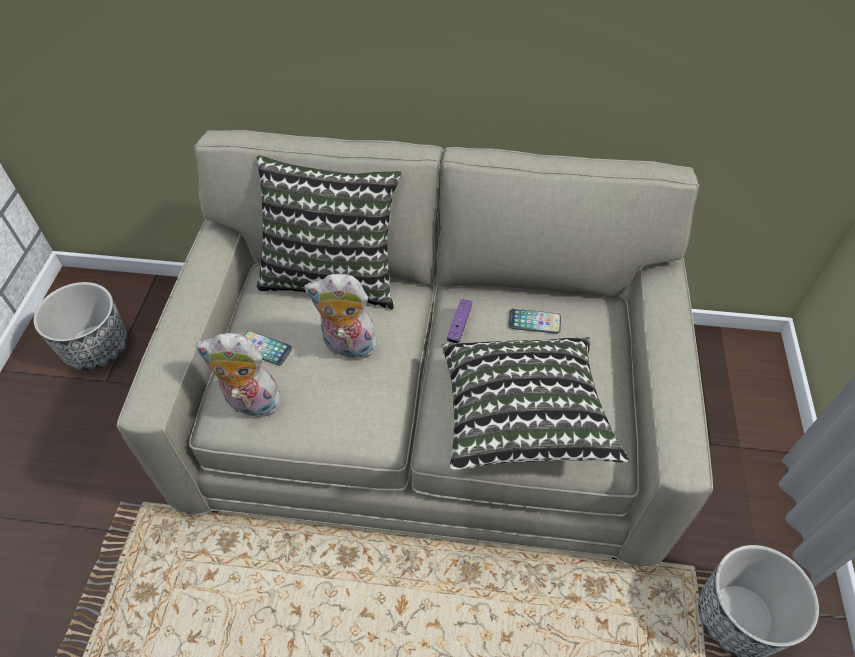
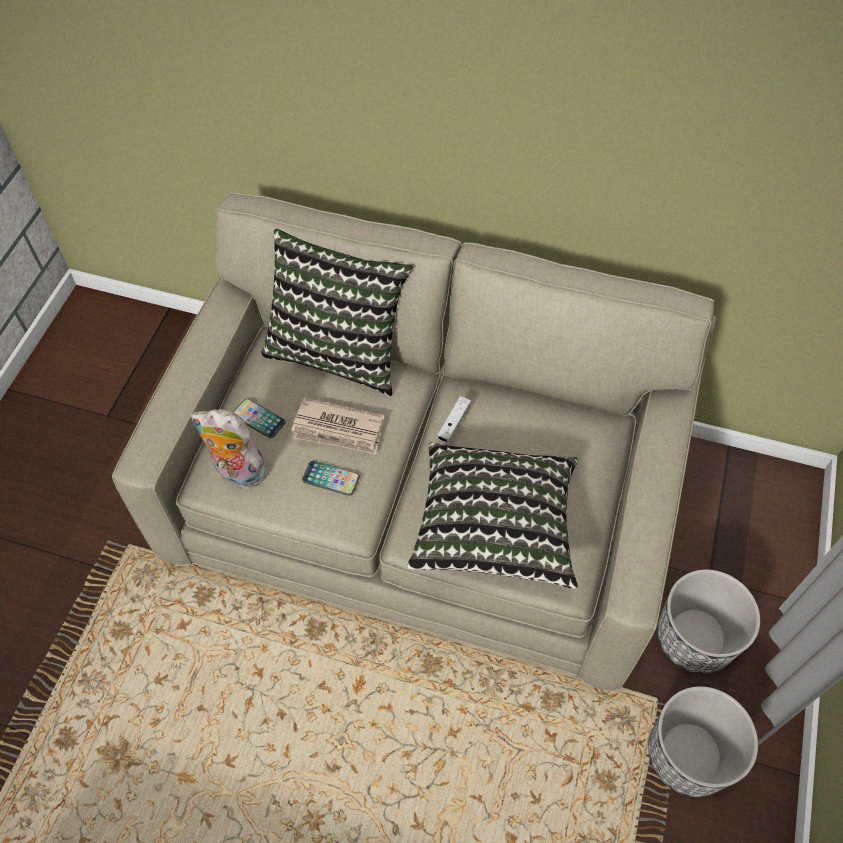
camera: 10 degrees right, 5 degrees up
planter [33,282,128,371] -> planter moved to [657,569,760,674]
plush toy [304,274,383,359] -> newspaper [291,397,384,454]
purple game controller [447,299,472,343] -> white game controller [437,396,471,443]
phone [508,309,561,334] -> phone moved to [302,461,360,496]

